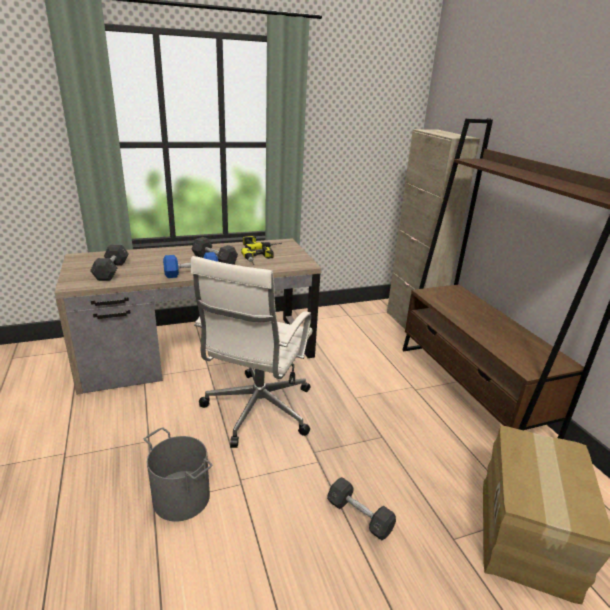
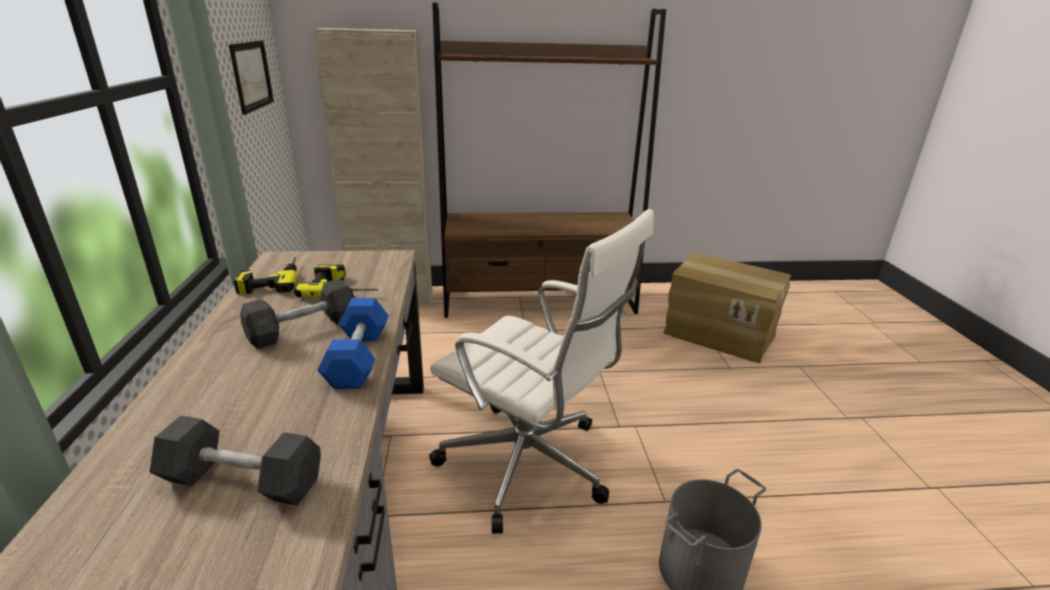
camera: 75 degrees left, 0 degrees up
grey dumbbell [327,477,396,540] -> none
none -> picture [229,40,274,115]

